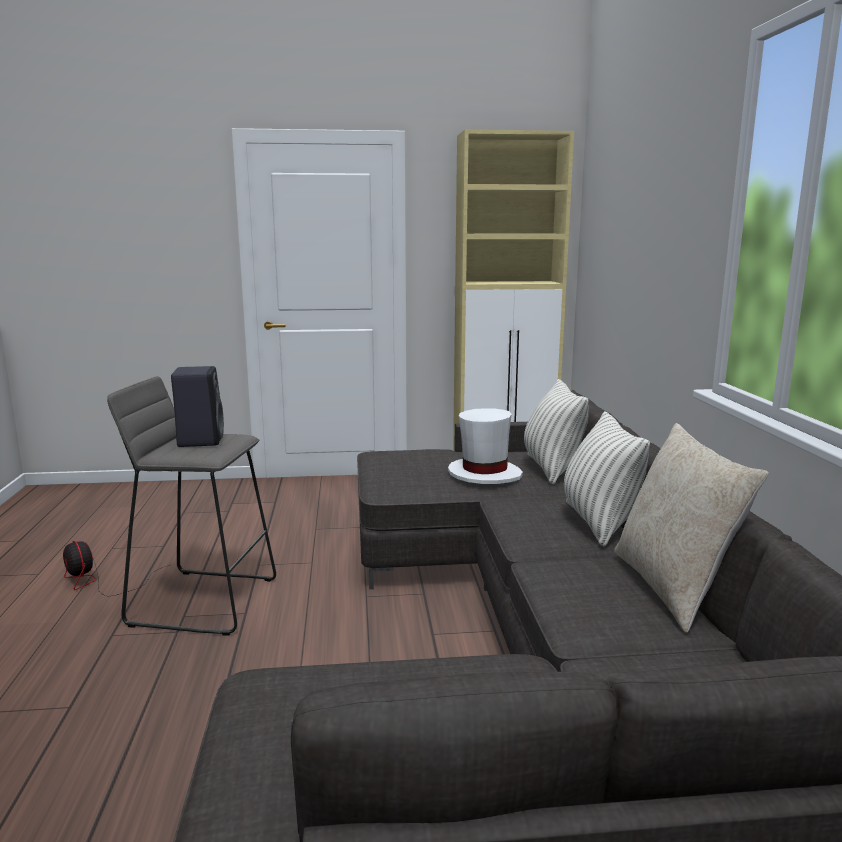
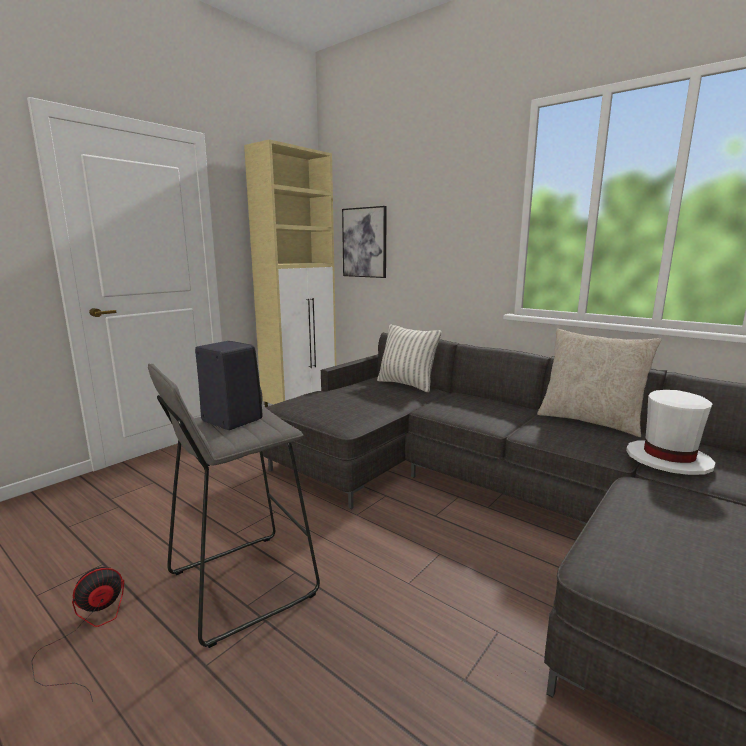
camera: 45 degrees left, 0 degrees up
fan [63,541,170,596] -> fan turned 135 degrees clockwise [31,567,124,702]
white hat [448,408,523,484] -> white hat moved to [626,390,715,475]
pillow [564,411,650,546] -> none
none -> picture [342,206,387,278]

